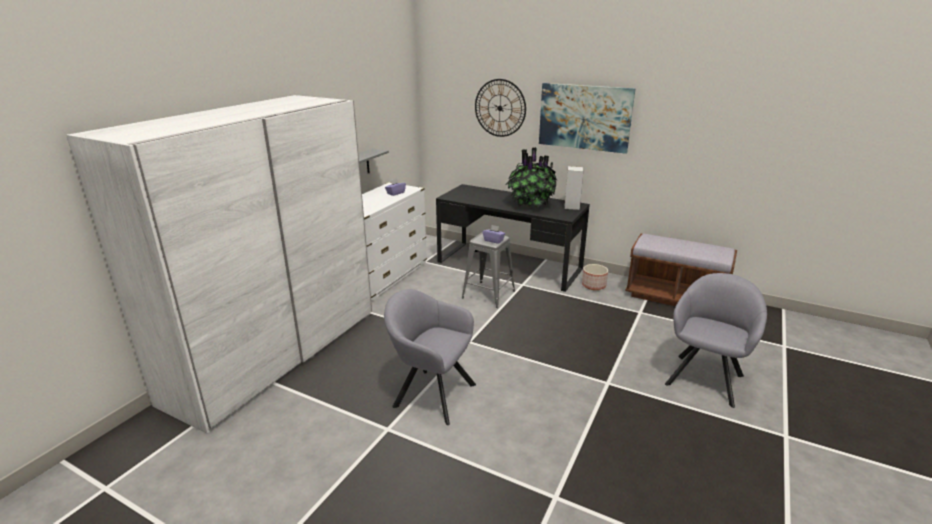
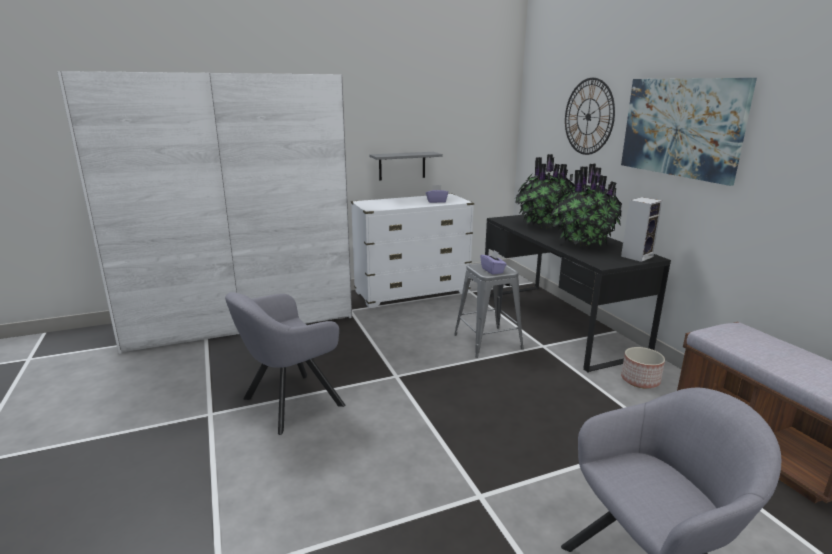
camera: 40 degrees right, 5 degrees down
grey armchair [384,289,476,425] -> grey armchair turned 105 degrees counterclockwise [225,292,345,435]
none -> potted plant [514,154,576,229]

